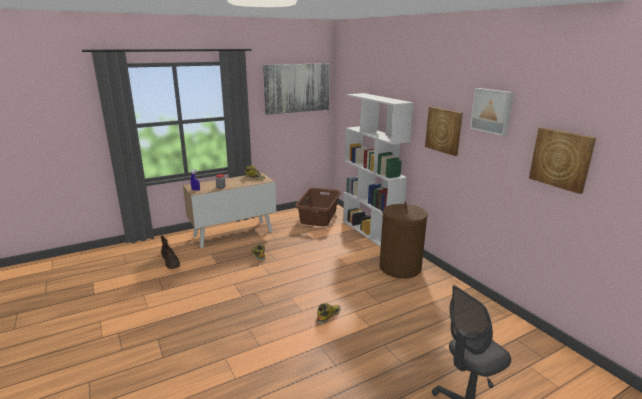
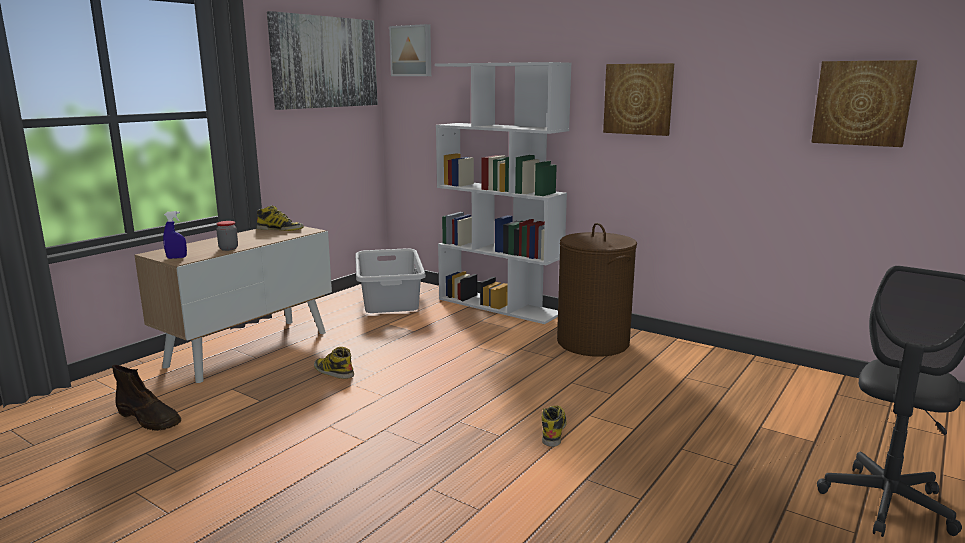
camera: 25 degrees left, 5 degrees down
brown laundry basket [295,187,341,227] -> grey laundry basket [355,248,426,313]
picture [470,88,514,136] -> picture moved to [389,24,431,76]

